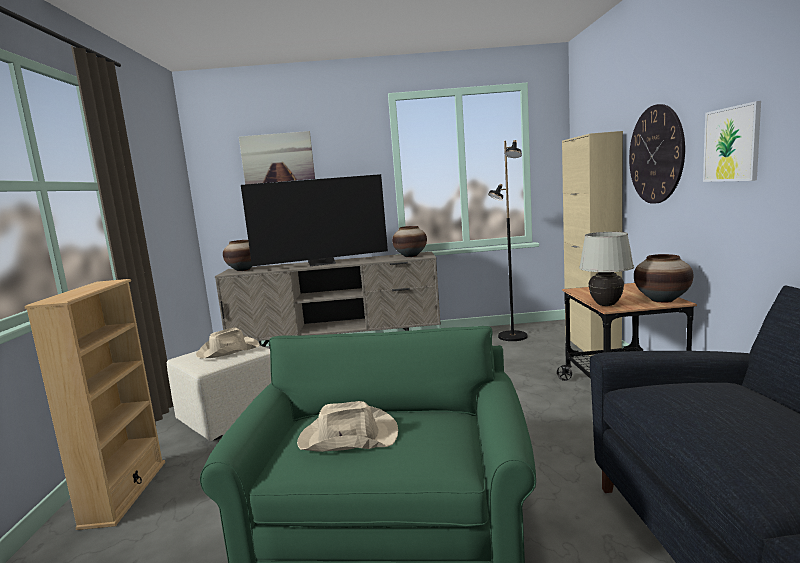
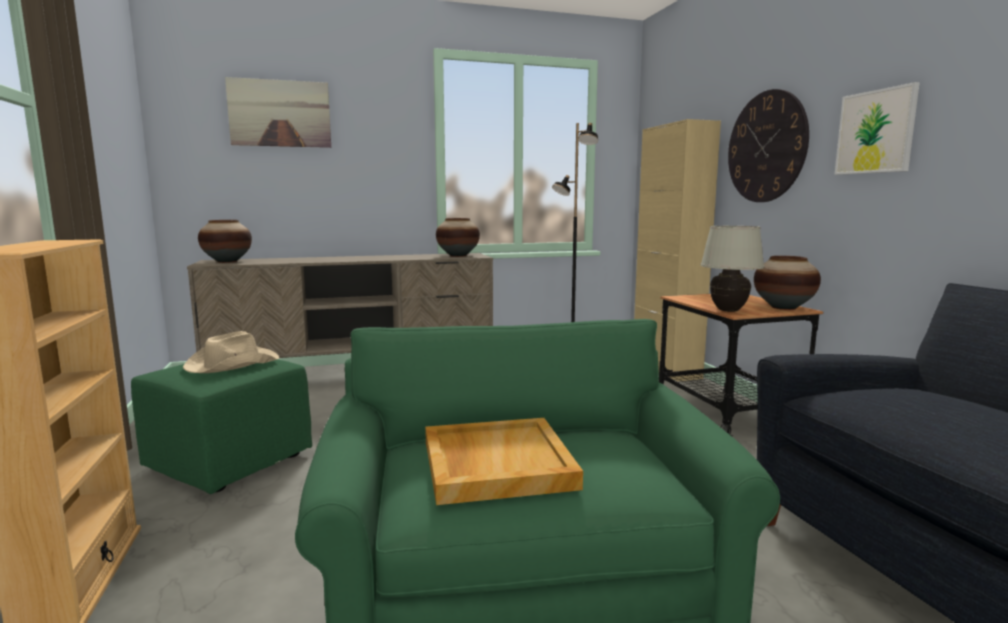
camera: 15 degrees left, 0 degrees up
beige ottoman [167,345,271,441] -> green ottoman [131,359,312,494]
television [241,174,388,266] -> none
beige hat [297,401,398,452] -> beige tray [425,418,583,505]

